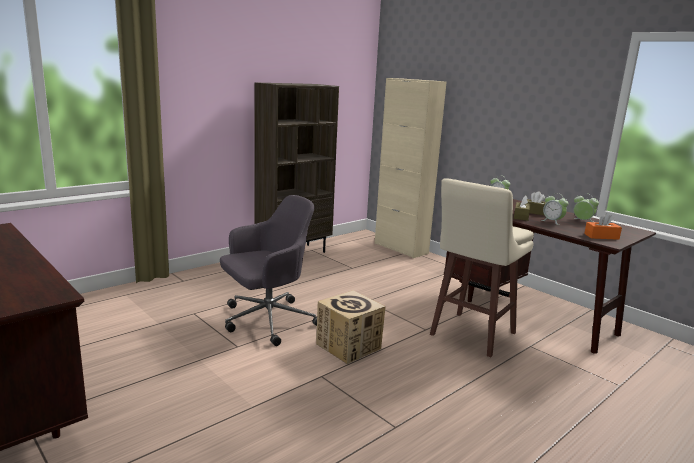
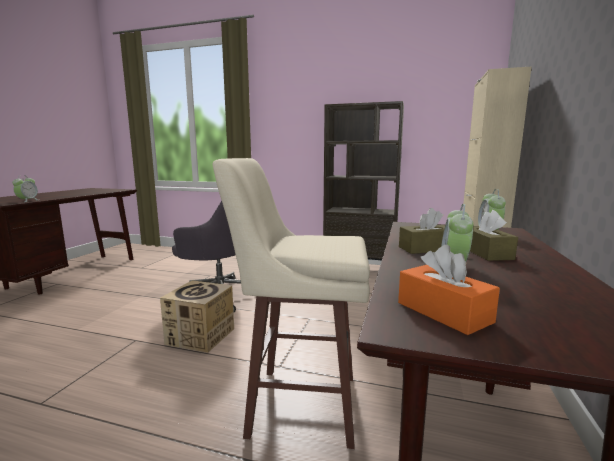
camera: 60 degrees right, 5 degrees down
alarm clock [574,193,599,222] -> alarm clock moved to [12,175,38,202]

